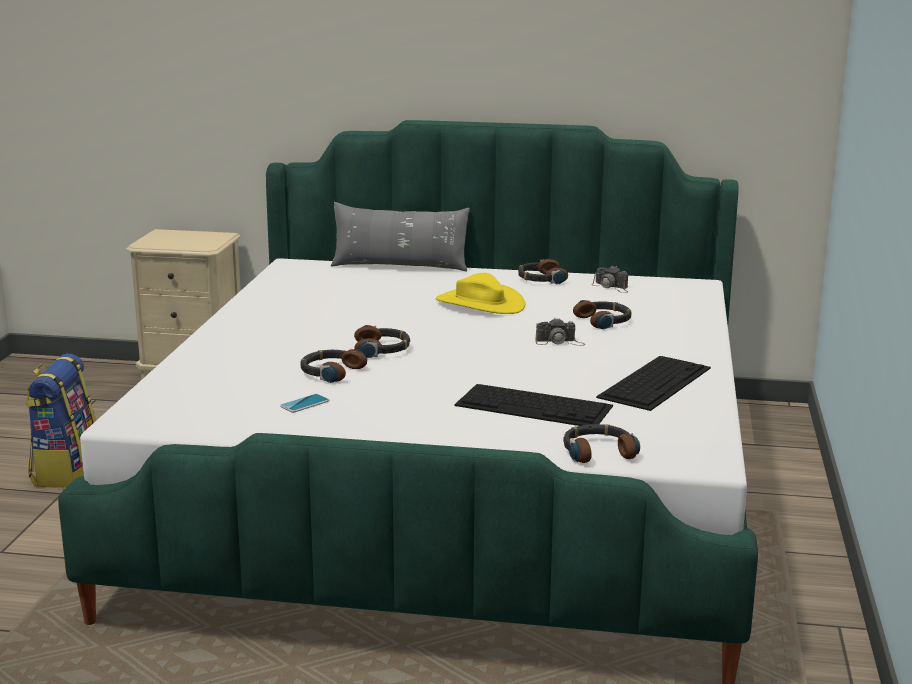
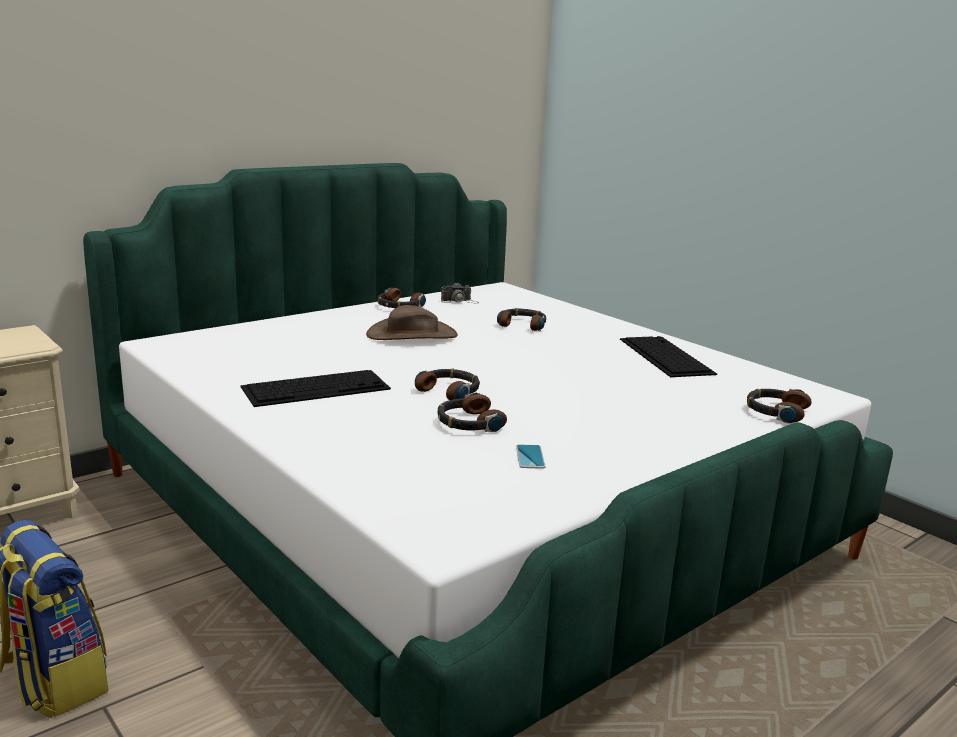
camera: 50 degrees left, 0 degrees up
grey pillow [331,202,470,272] -> none
yellow hat [436,273,525,314] -> brown hat [366,305,458,340]
keyboard [454,384,613,426] -> keyboard moved to [240,370,391,407]
camera [535,318,585,346] -> none

